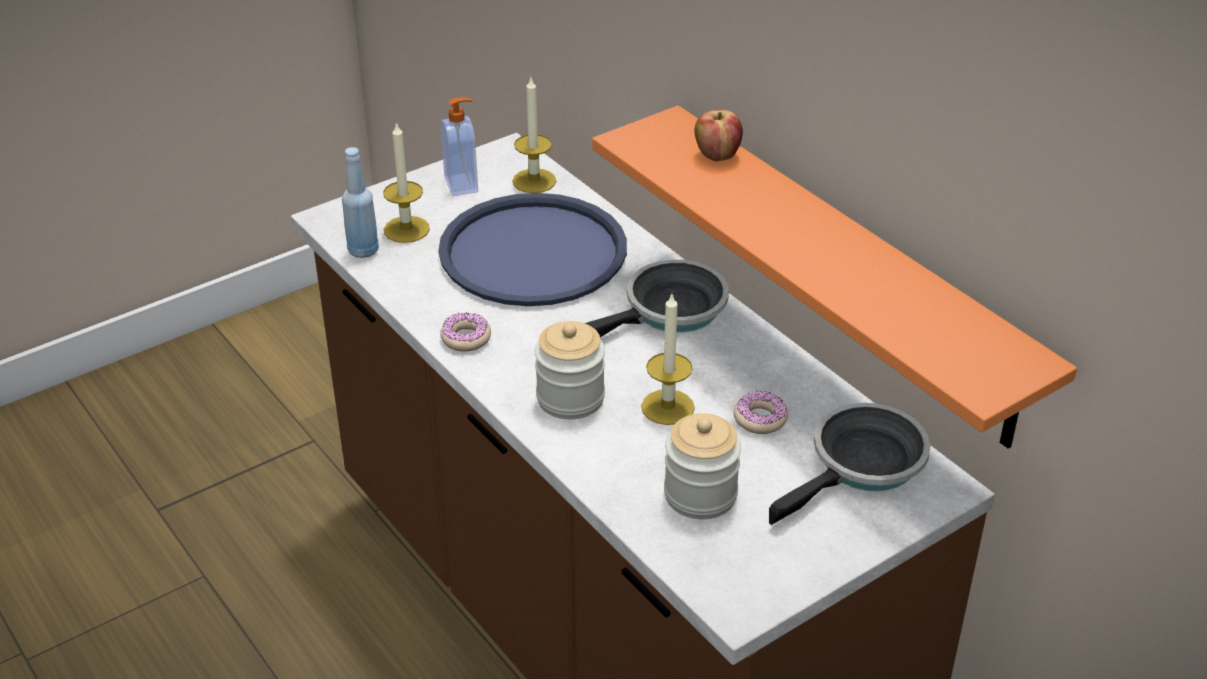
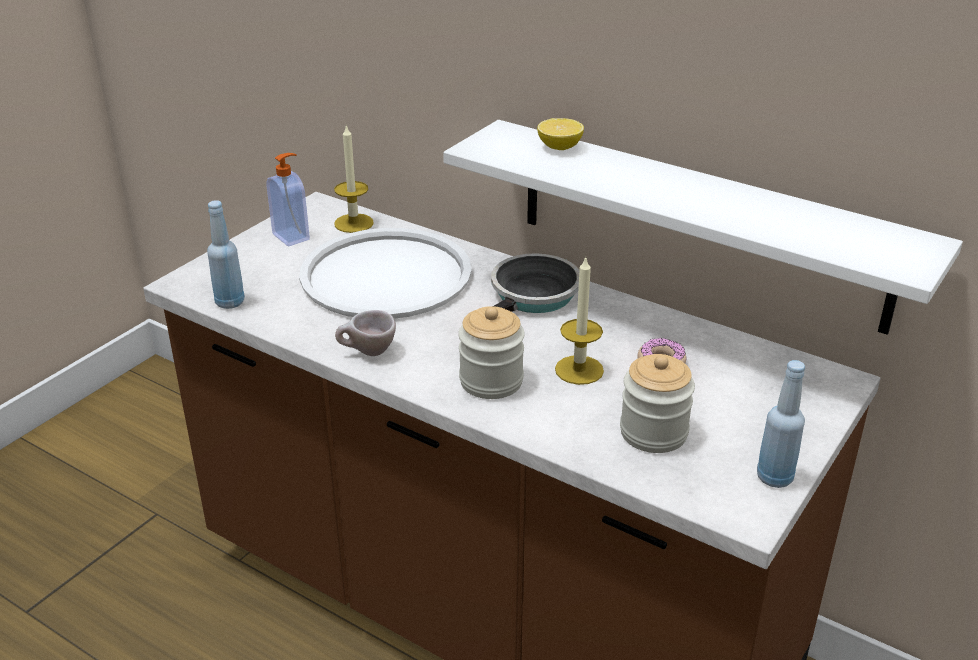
camera: 20 degrees left, 5 degrees down
candle [383,122,430,243] -> none
blue tray [438,193,627,306] -> white tray [299,228,472,319]
donut [440,313,491,352] -> beige cup [335,310,396,356]
orange shelf [592,105,1077,449] -> white shelf [443,120,963,335]
apple [694,110,743,162] -> lemon [537,118,584,150]
frying pan [769,403,931,525] -> none
none -> blue bottle [757,360,805,488]

